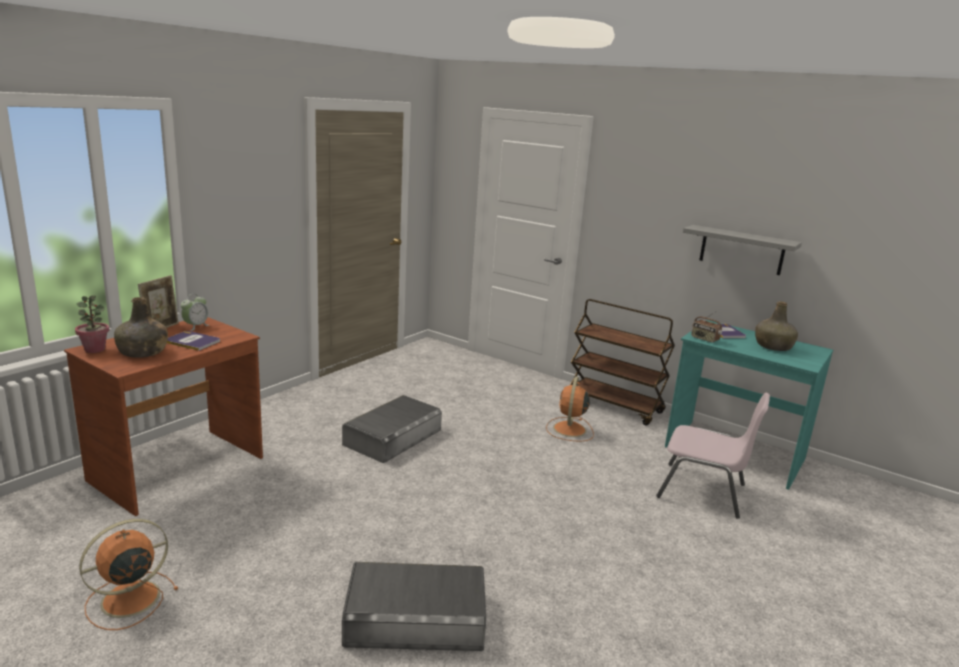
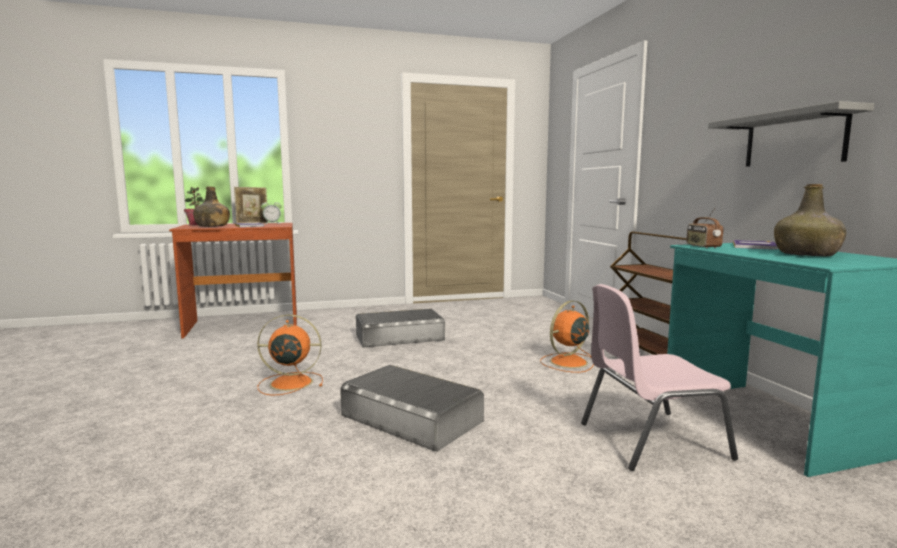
camera: 40 degrees right, 10 degrees down
orange fan [79,519,178,630] -> orange fan moved to [257,314,323,396]
grey storage box [342,562,486,651] -> grey storage box moved to [340,365,484,452]
pink chair [656,392,770,519] -> pink chair turned 105 degrees clockwise [581,284,738,471]

